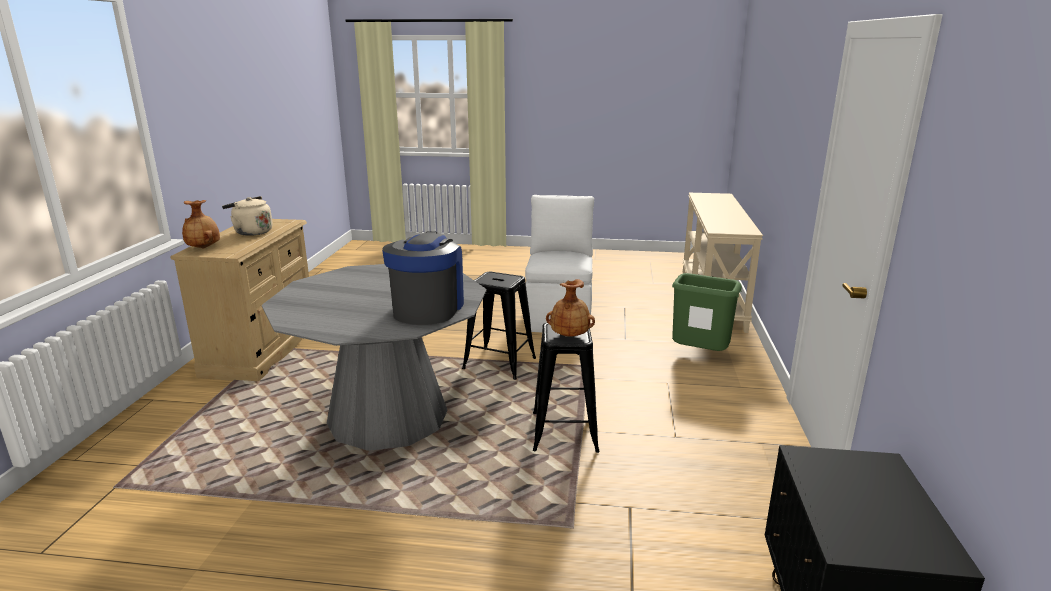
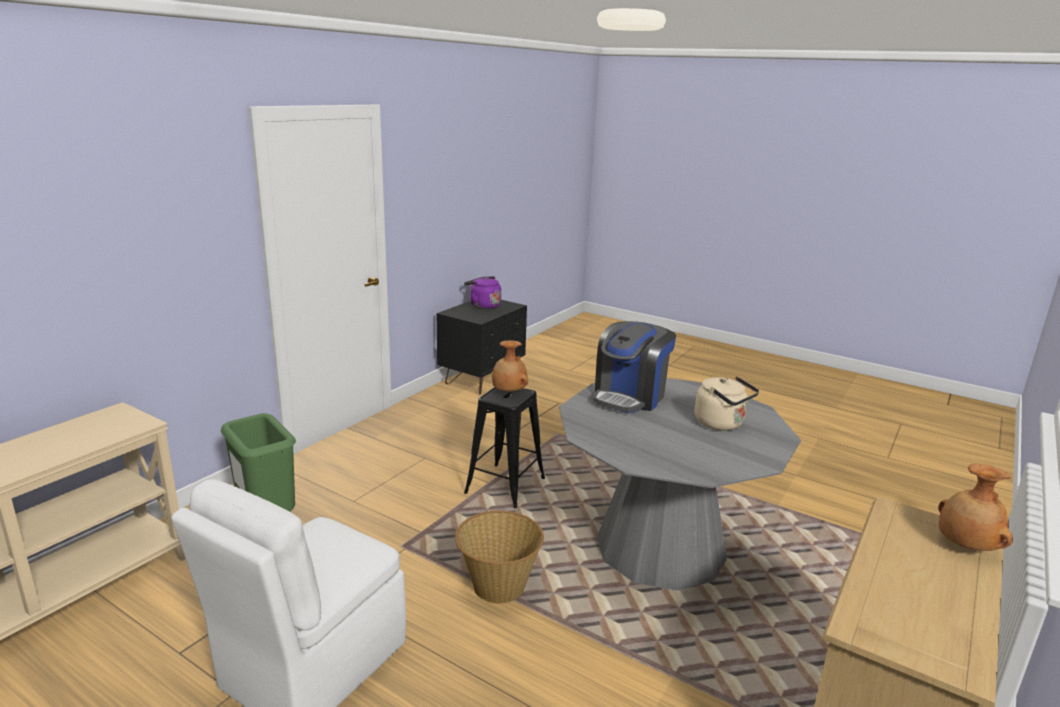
camera: 155 degrees left, 0 degrees up
beige kettle [222,196,273,236] -> beige kettle moved to [695,376,759,431]
black stool [462,272,536,380] -> basket [455,511,544,604]
none -> purple kettle [464,276,501,309]

